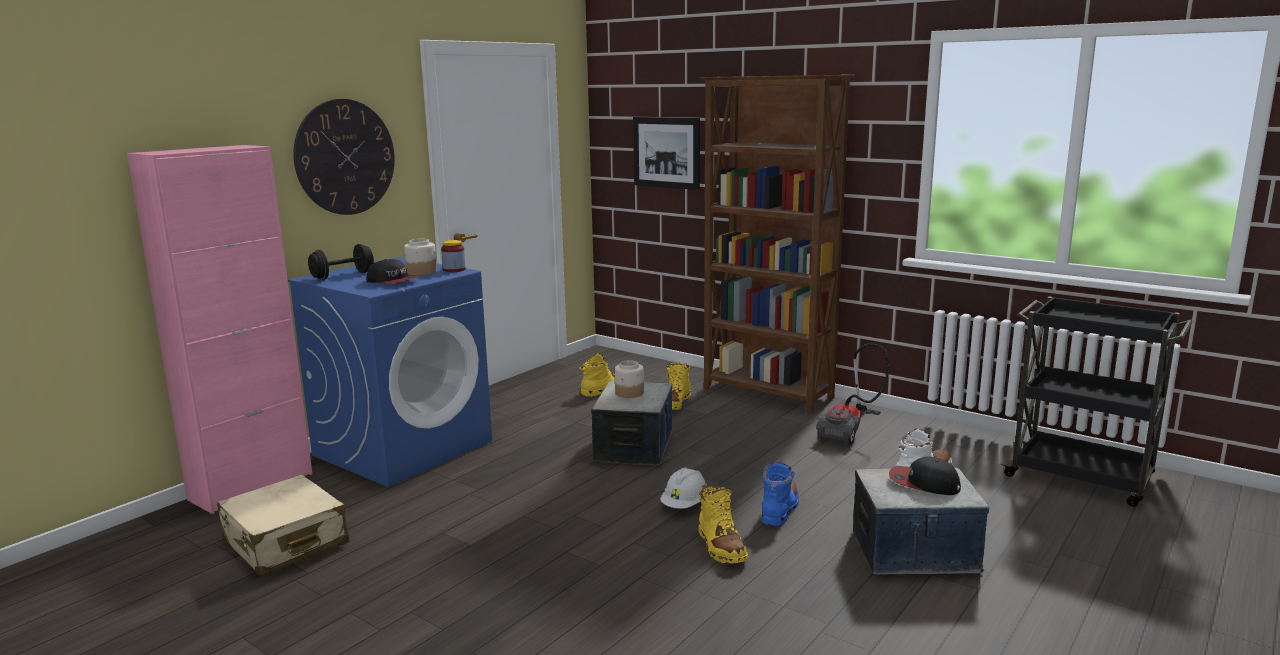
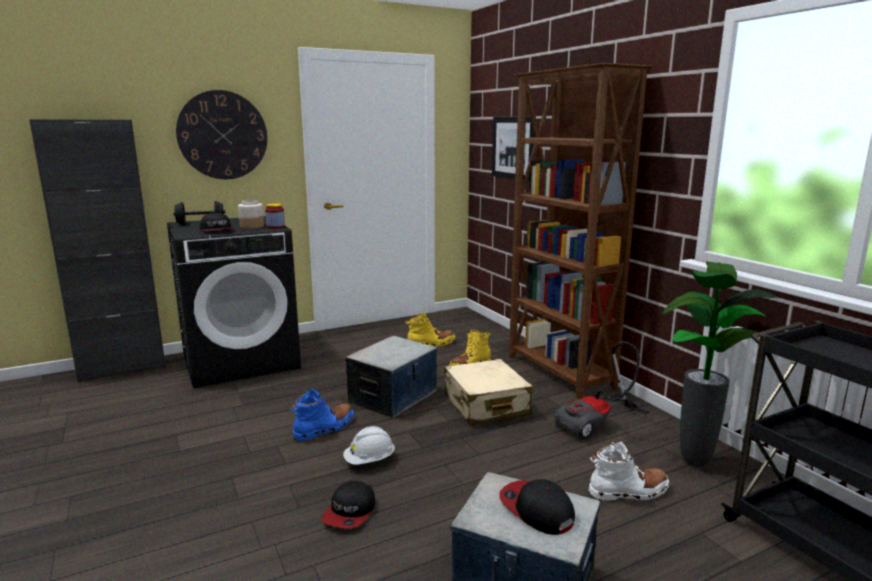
camera: 25 degrees right, 0 degrees up
pink cabinet [127,145,313,514] -> black cabinet [29,119,166,383]
beige suitcase [217,474,350,576] -> beige suitcase moved to [444,359,533,425]
blue washing machine [287,257,492,487] -> black washing machine [167,216,301,388]
jar [615,360,644,398] -> none
yellow boot [698,484,748,563] -> cap [321,481,375,528]
blue boot [762,462,799,526] -> blue boot moved to [290,388,354,441]
none -> potted plant [663,261,777,467]

